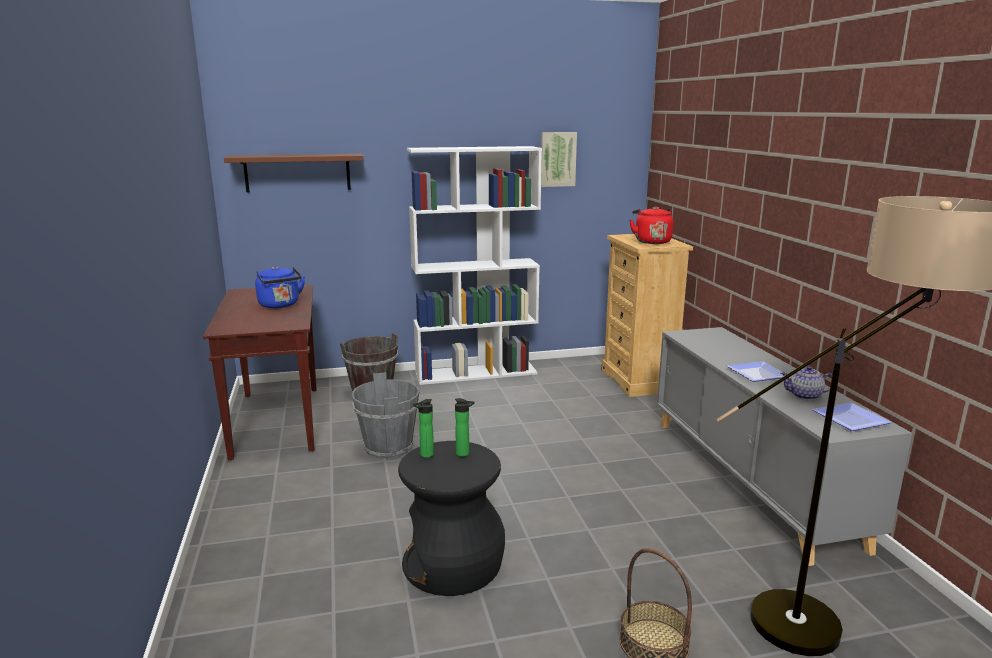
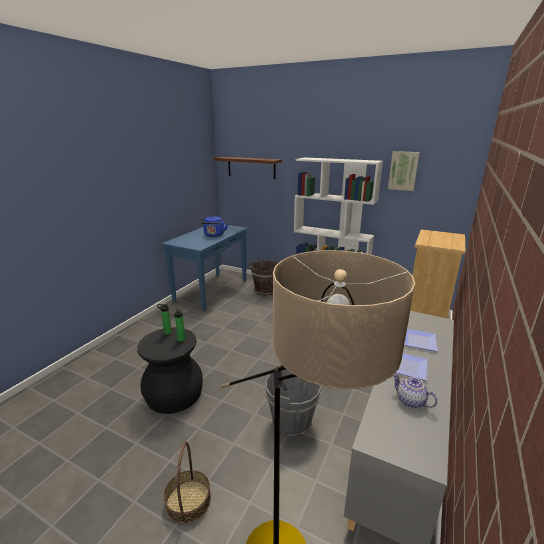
camera: 40 degrees right, 5 degrees up
brown console table [203,285,317,460] -> blue console table [161,224,248,311]
grey bucket [352,372,420,459] -> grey bucket moved to [265,369,322,437]
red kettle [630,206,673,244] -> none
plate [812,402,892,431] -> plate moved to [404,329,438,351]

